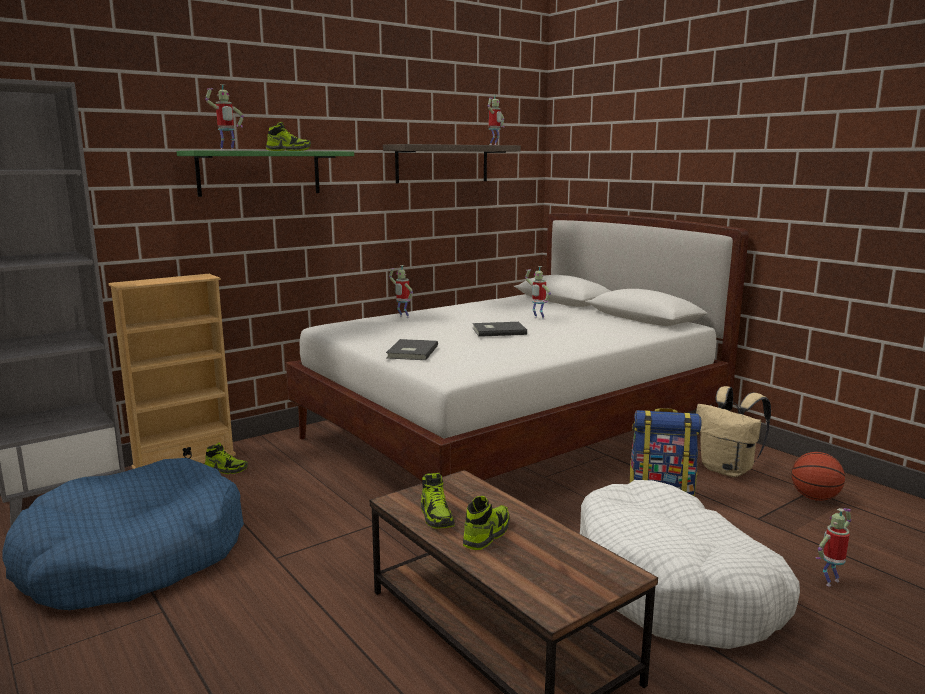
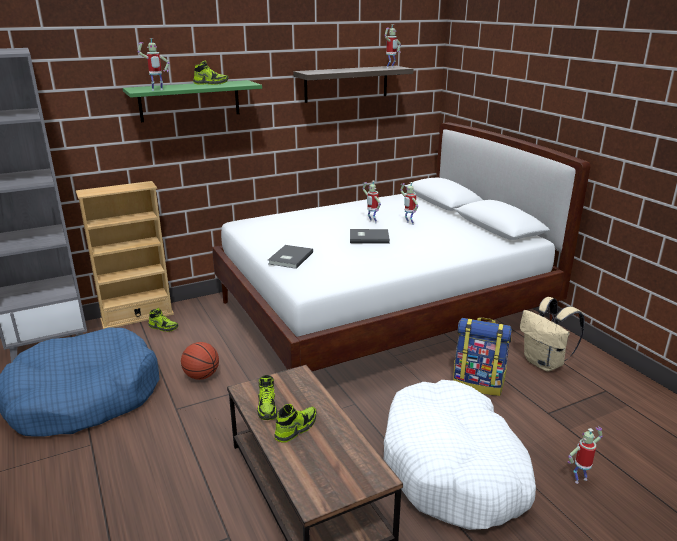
camera: 10 degrees right, 10 degrees up
toy robot [389,265,413,318] -> toy robot moved to [363,181,381,223]
basketball [791,452,845,501] -> basketball moved to [181,342,219,380]

